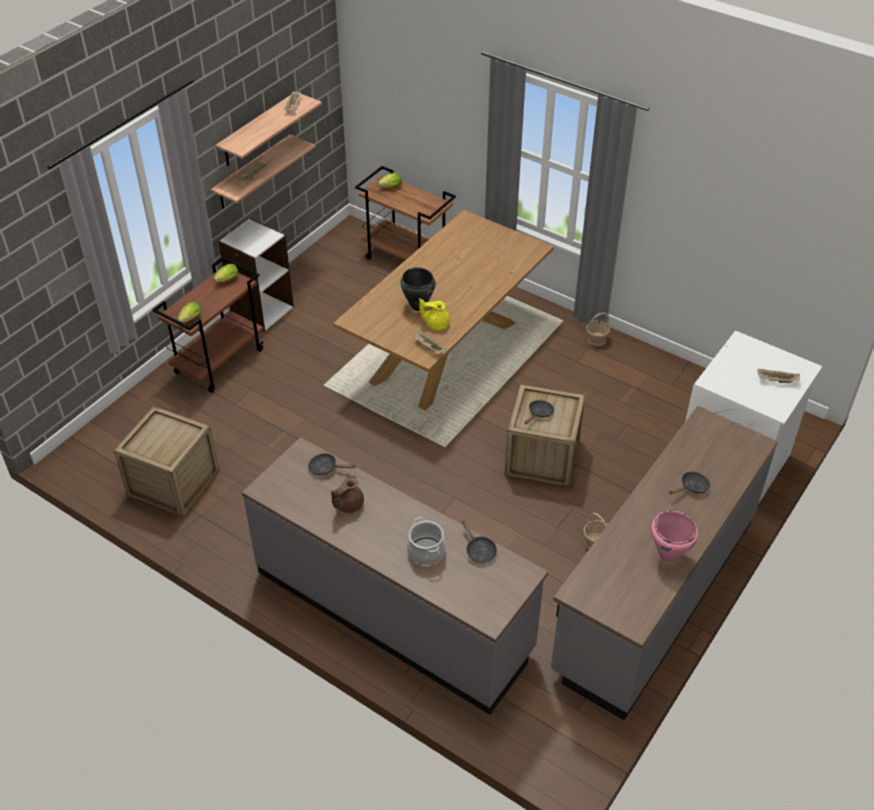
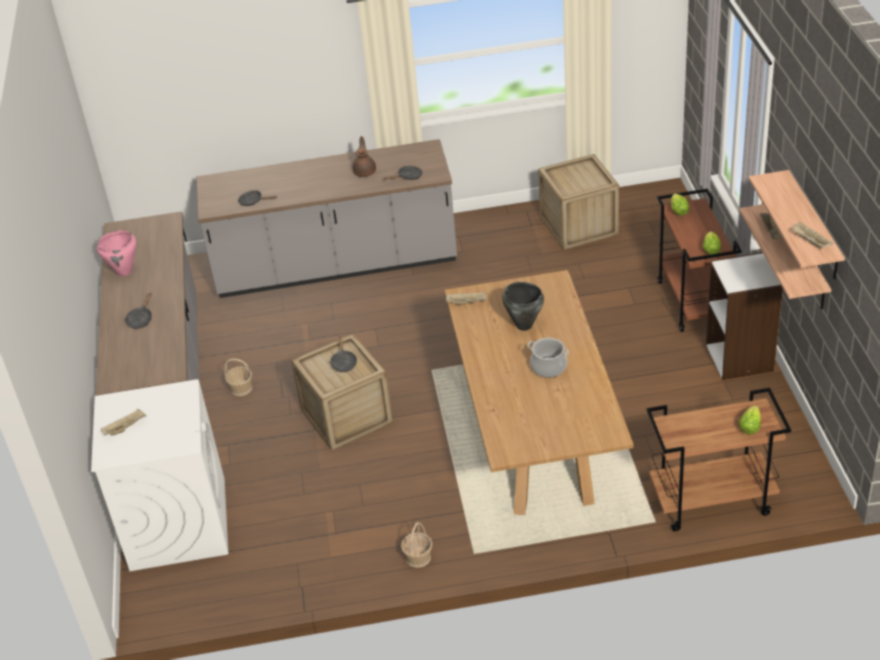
camera: 140 degrees right, 5 degrees down
cooking pot [407,517,446,565] -> cooking pot moved to [527,338,569,378]
yellow teapot [419,298,450,330] -> none

